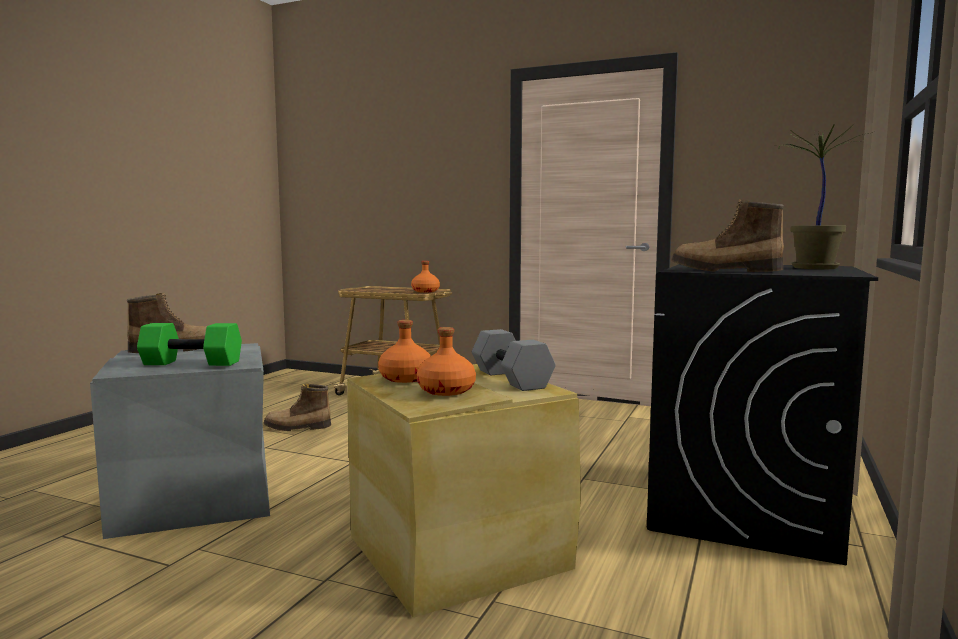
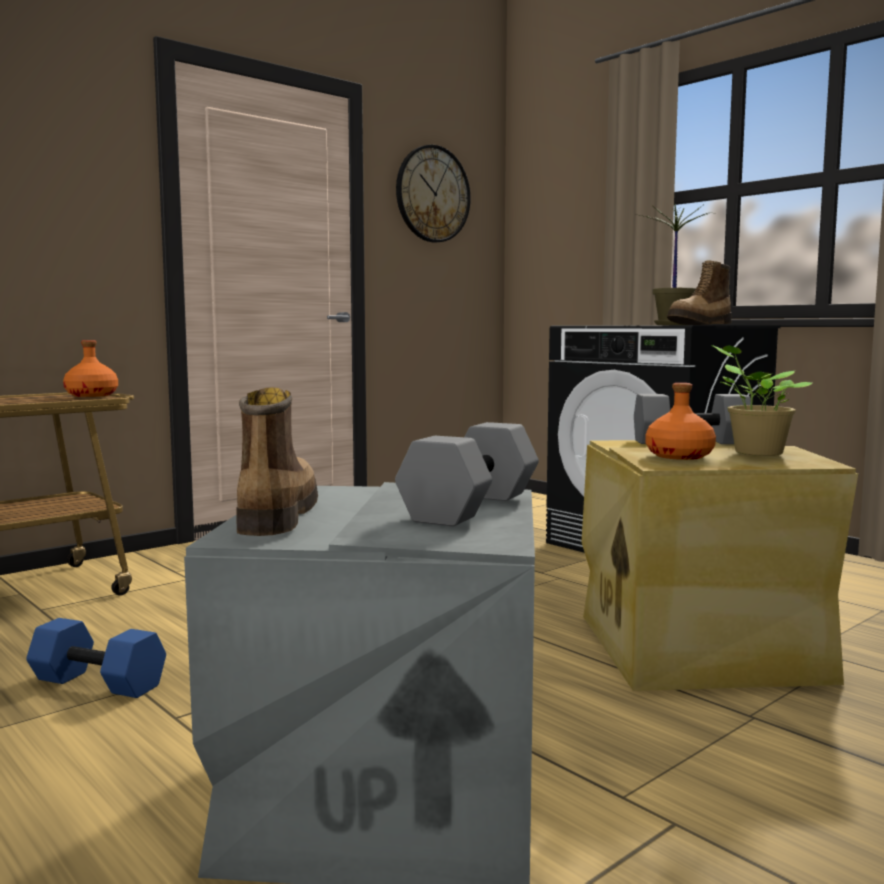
camera: 65 degrees left, 0 degrees up
green dumbbell [137,323,242,366] -> grey dumbbell [395,422,539,526]
boot [263,384,331,431] -> blue dumbbell [26,618,166,698]
orange bottle [417,327,476,396] -> potted plant [711,345,812,456]
none -> wall clock [396,144,470,242]

